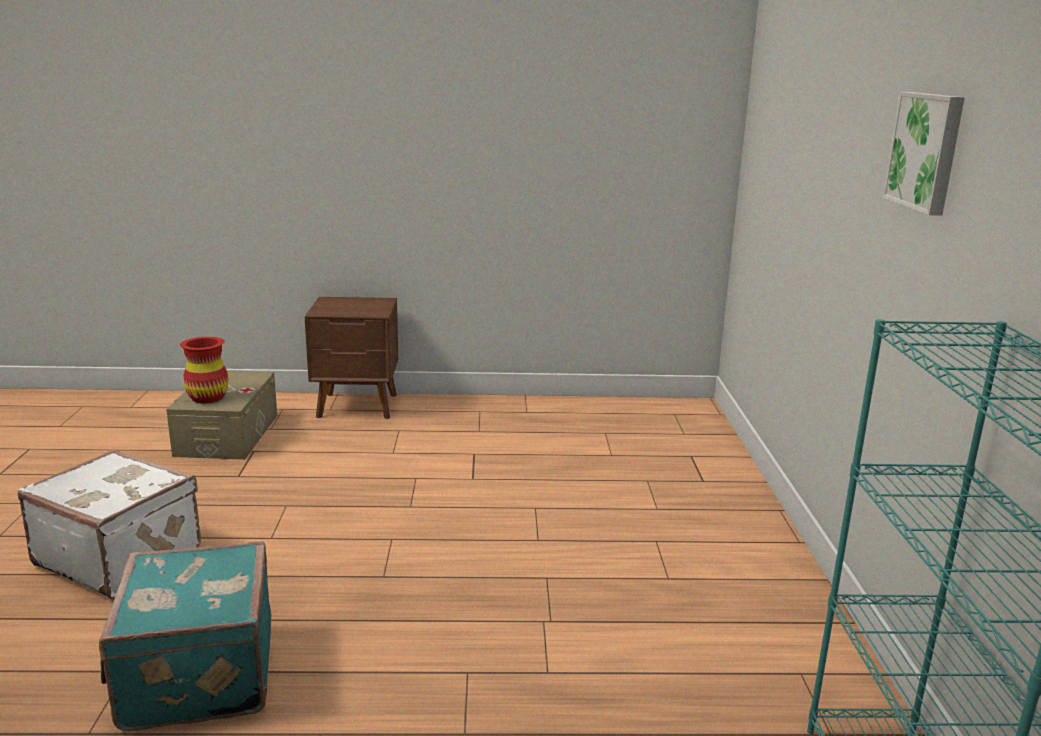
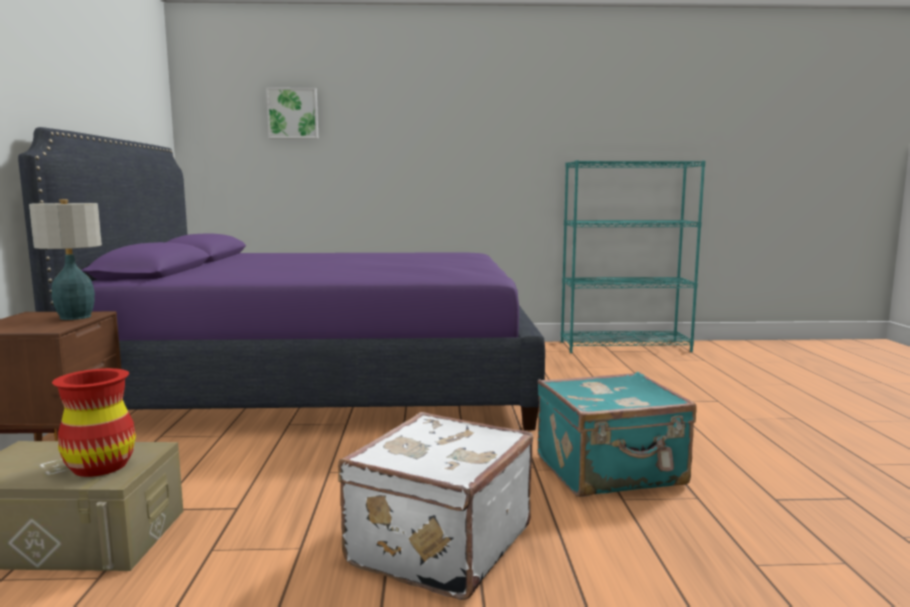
camera: 90 degrees left, 10 degrees down
picture [882,92,965,216] -> picture moved to [266,88,318,139]
none -> purple bed [18,127,545,430]
none -> table lamp [29,199,102,320]

